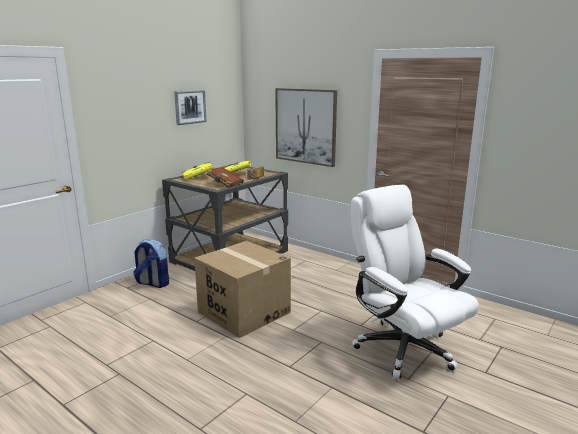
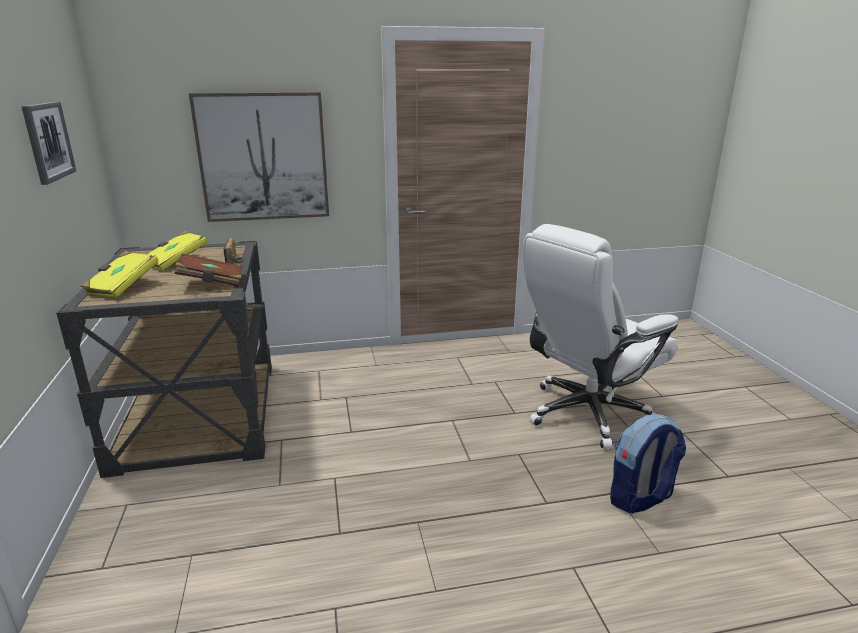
camera: 50 degrees left, 5 degrees up
backpack [133,239,169,288] -> backpack moved to [610,414,686,513]
cardboard box [194,241,291,338] -> none
white office chair [351,185,479,380] -> white office chair turned 45 degrees counterclockwise [523,224,678,450]

